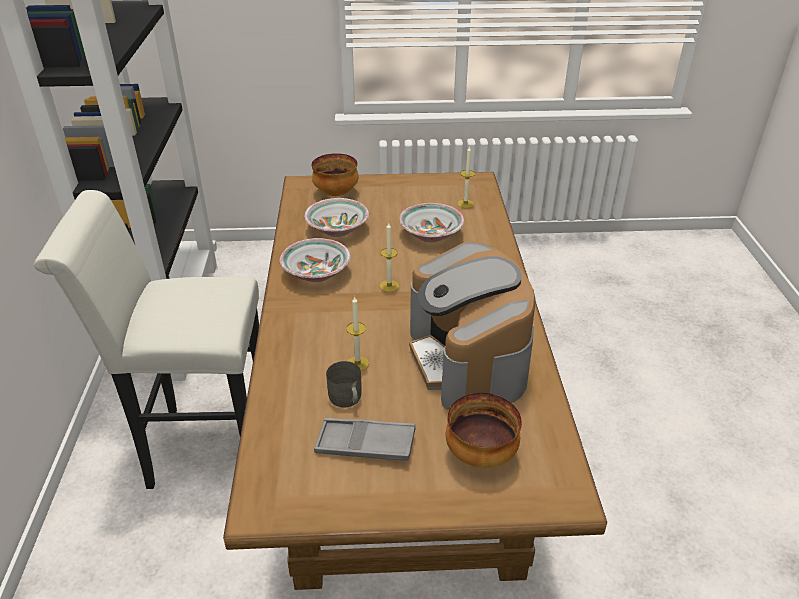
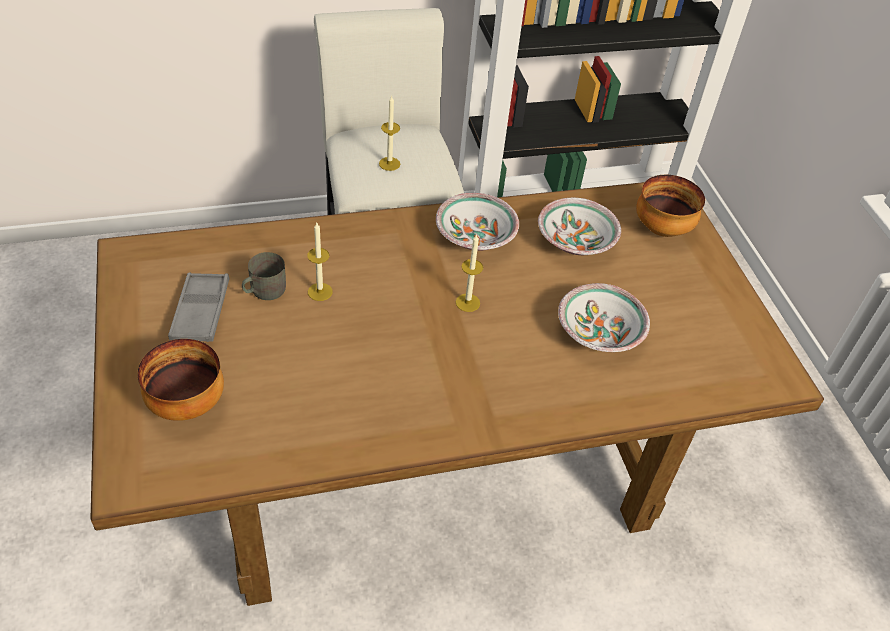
camera: 75 degrees right, 10 degrees up
coffee machine [409,242,536,411] -> none
candle [457,147,475,208] -> candle moved to [379,96,400,171]

